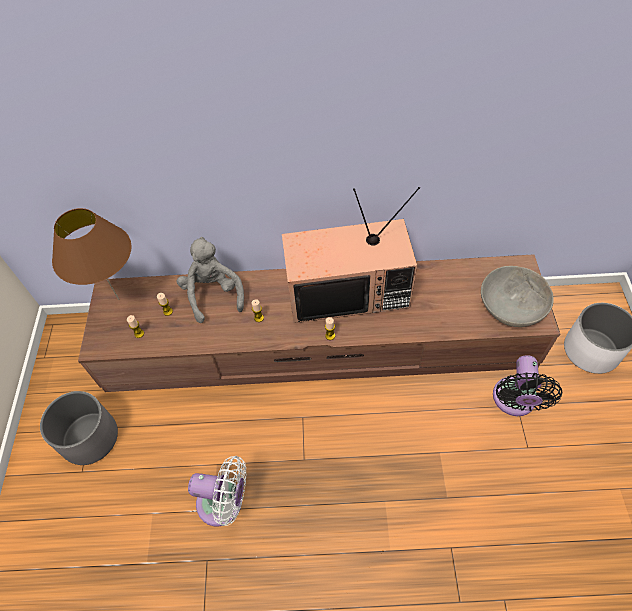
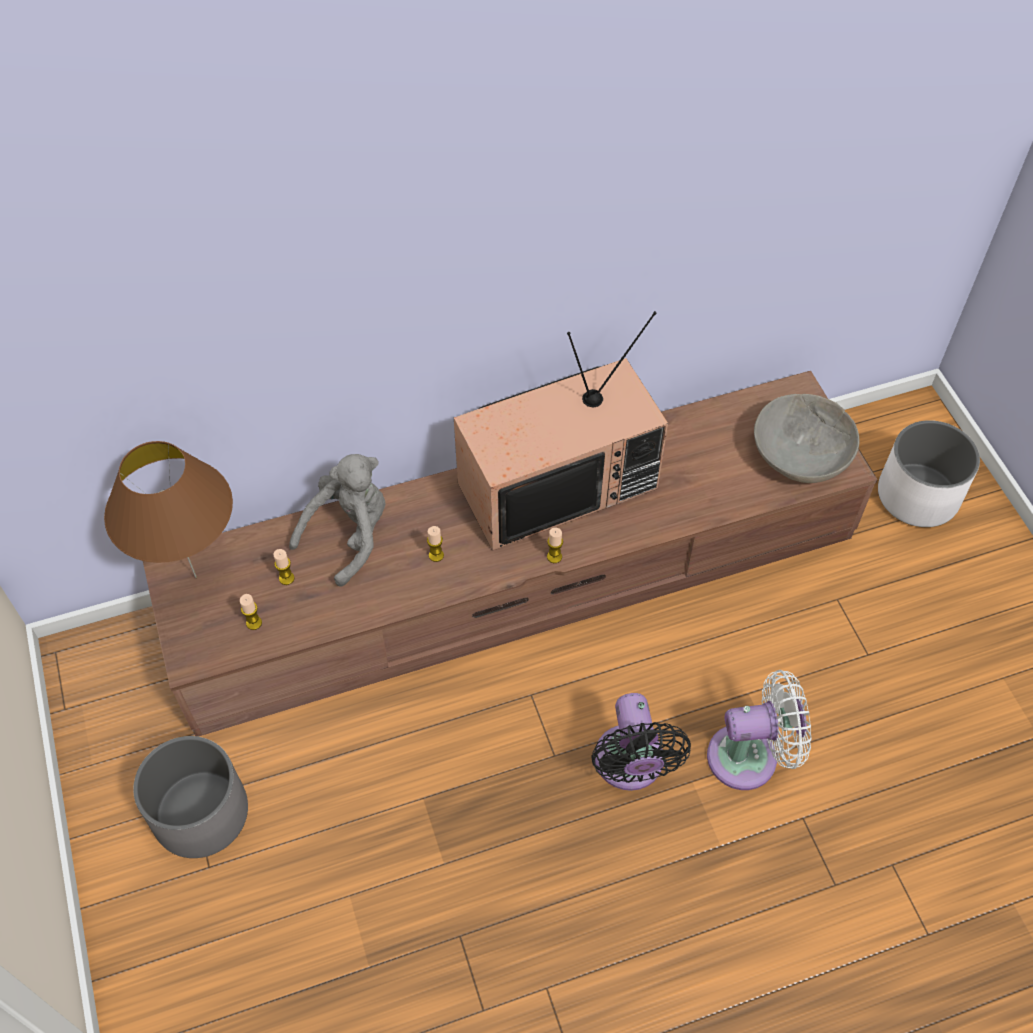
camera: 20 degrees left, 0 degrees up
grey plush toy [177,237,244,323] -> grey plush toy turned 75 degrees clockwise [289,454,385,586]
white fan [188,456,246,527] -> white fan moved to [707,670,812,790]
black fan [493,355,562,416] -> black fan moved to [591,693,691,791]

